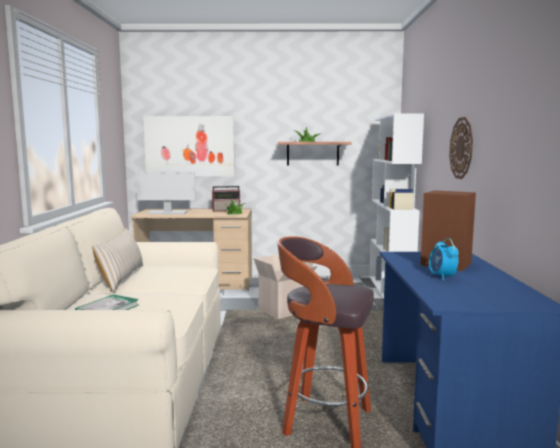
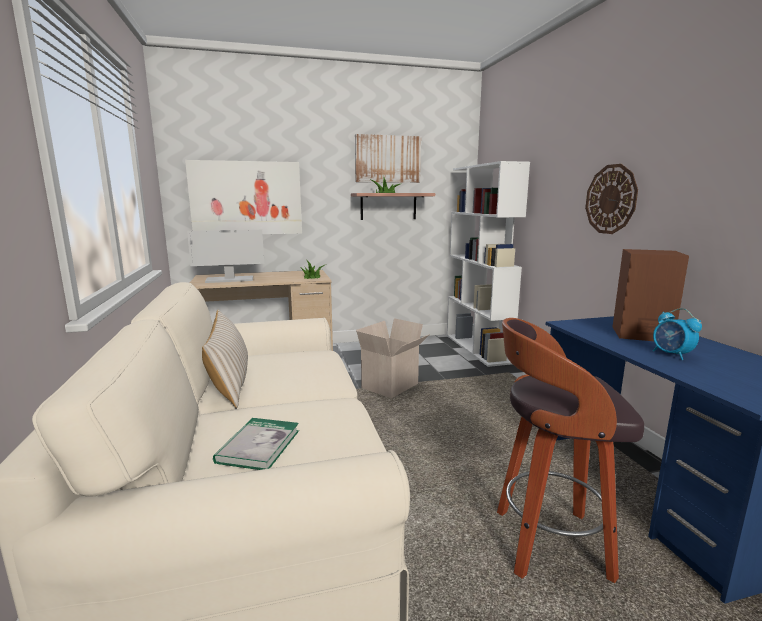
camera: 15 degrees left, 5 degrees up
radio [212,186,240,212] -> none
none -> picture [355,134,421,183]

